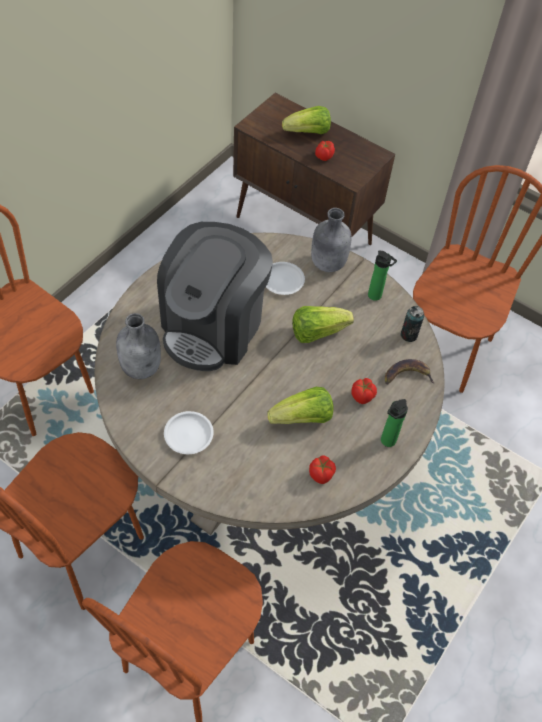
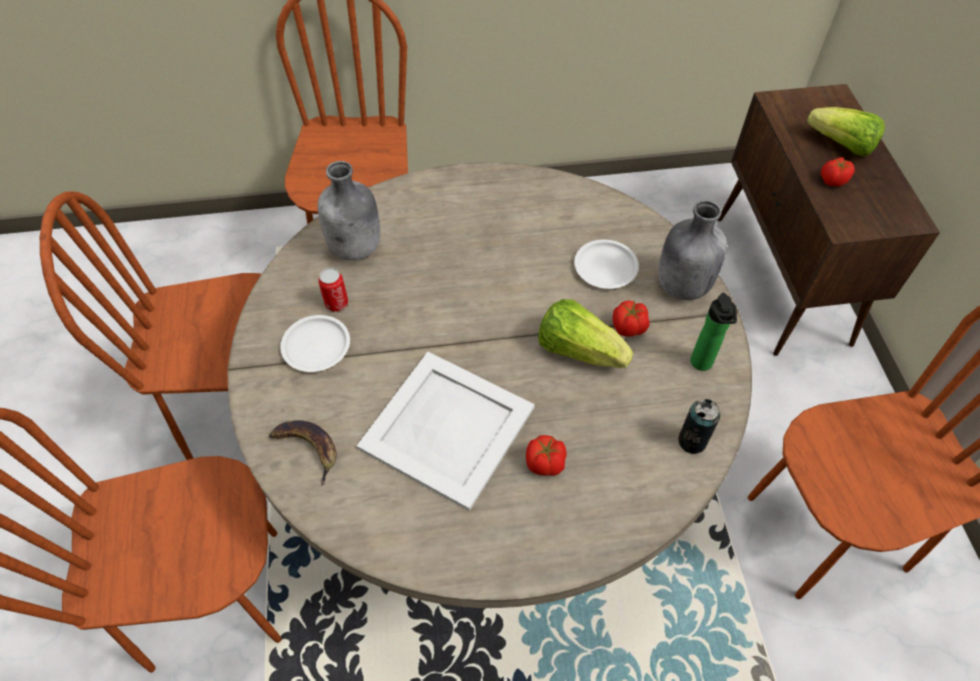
camera: 50 degrees right, 0 degrees up
coffee machine [157,222,273,371] -> none
lettuce [267,387,333,424] -> white tray [357,352,535,511]
tomato [309,455,336,484] -> tomato moved to [612,301,650,337]
bottle [381,399,408,447] -> none
banana [385,359,435,384] -> banana moved to [269,420,337,486]
none -> can [318,268,348,311]

